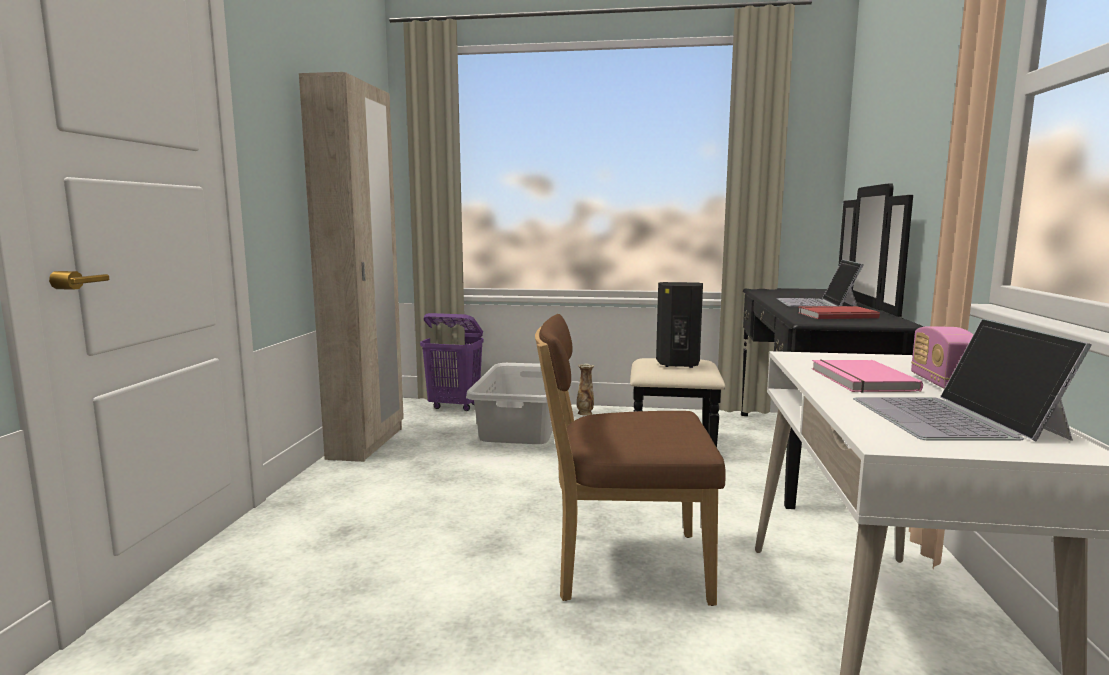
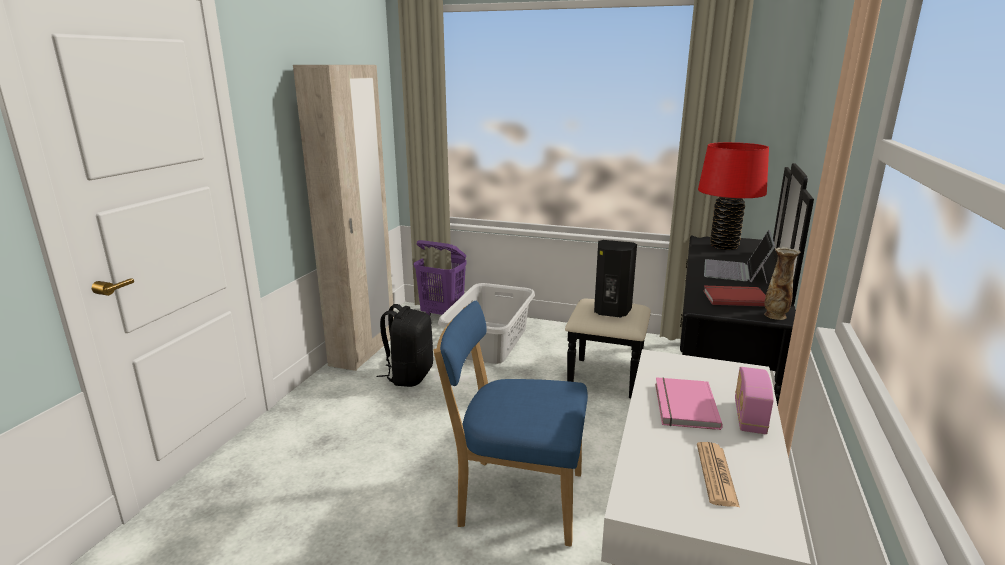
camera: 10 degrees right, 10 degrees up
brown chair [535,314,726,606] -> blue chair [434,301,588,547]
vase [577,364,594,415] -> vase moved to [764,247,801,320]
laptop [853,318,1092,442] -> newspaper [697,442,740,507]
none -> black backpack [377,304,433,387]
none -> red table lamp [698,142,769,250]

